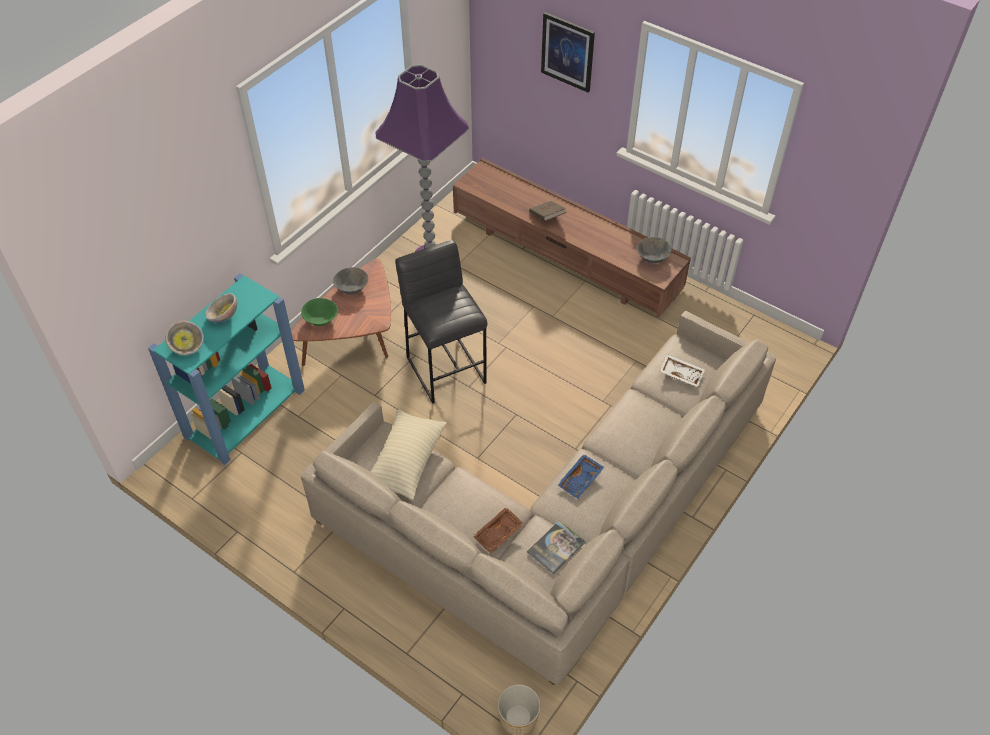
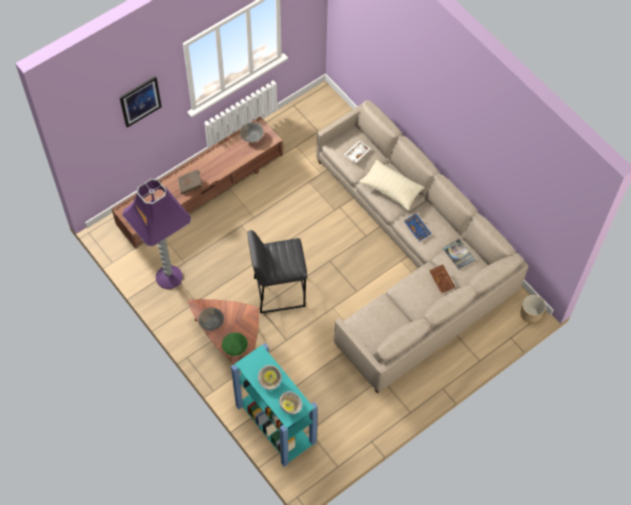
camera: 75 degrees left, 10 degrees up
beige pillow [370,409,447,500] -> beige pillow moved to [359,160,424,211]

